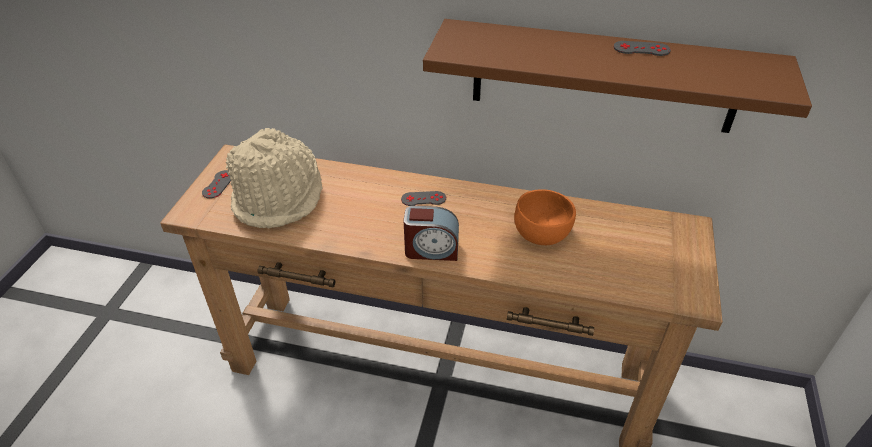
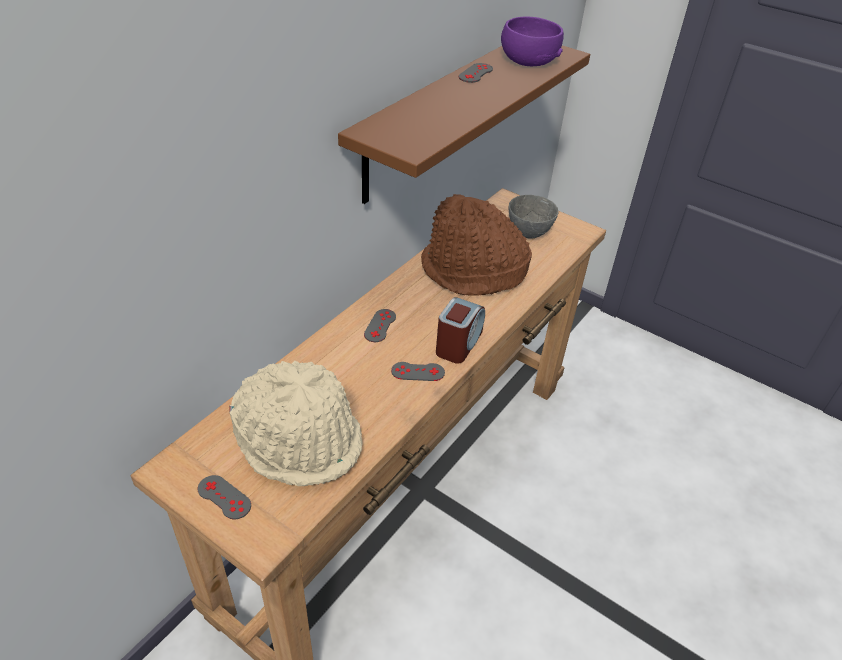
camera: 70 degrees left, 0 degrees up
orange bowl [514,189,576,245] -> brown hat [421,194,532,296]
none -> grey game controller [391,362,445,381]
none -> purple bowl [501,17,564,66]
none -> grey bowl [509,195,559,238]

